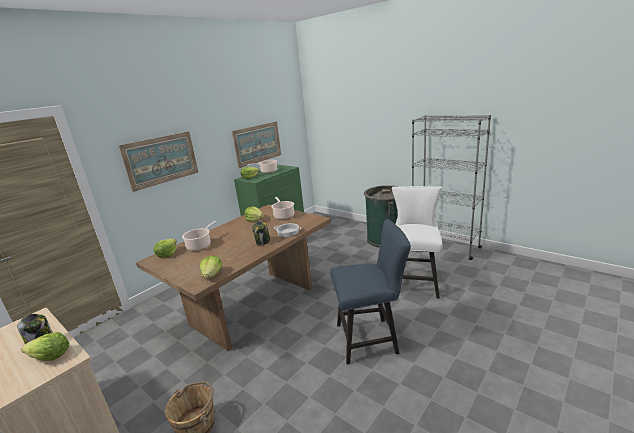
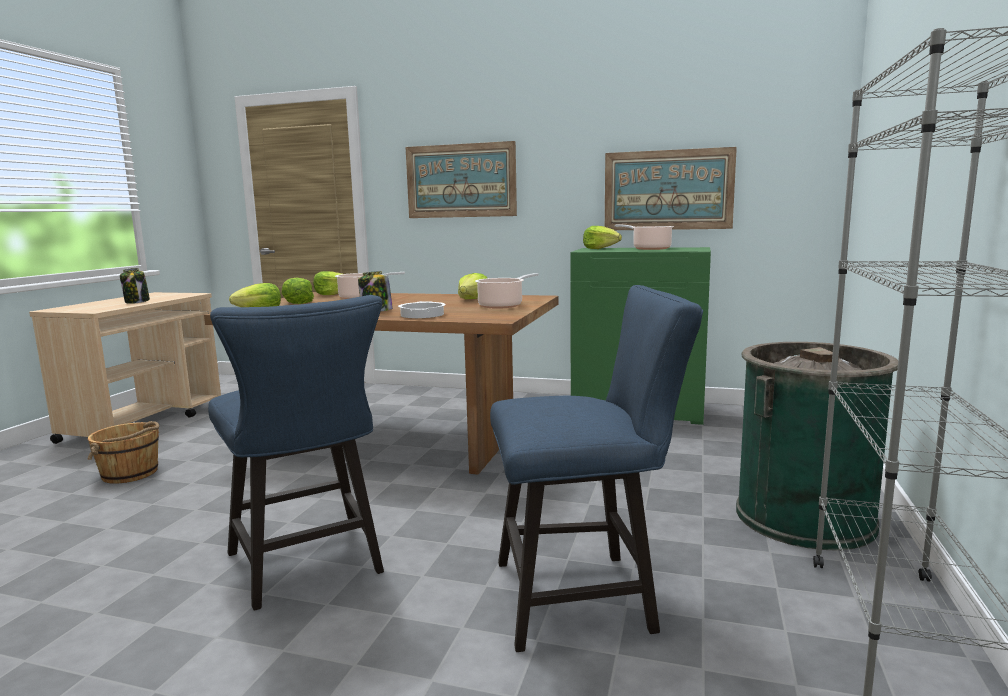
camera: 65 degrees right, 10 degrees down
lettuce [21,332,69,361] -> lettuce moved to [282,277,314,304]
white chair [392,186,443,298] -> blue chair [490,285,703,652]

